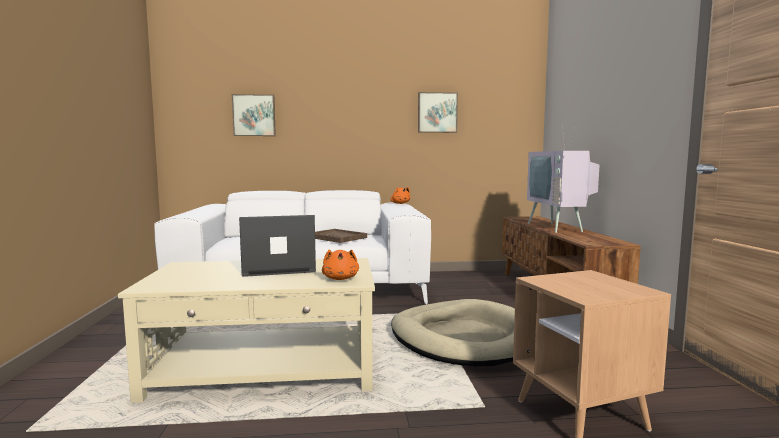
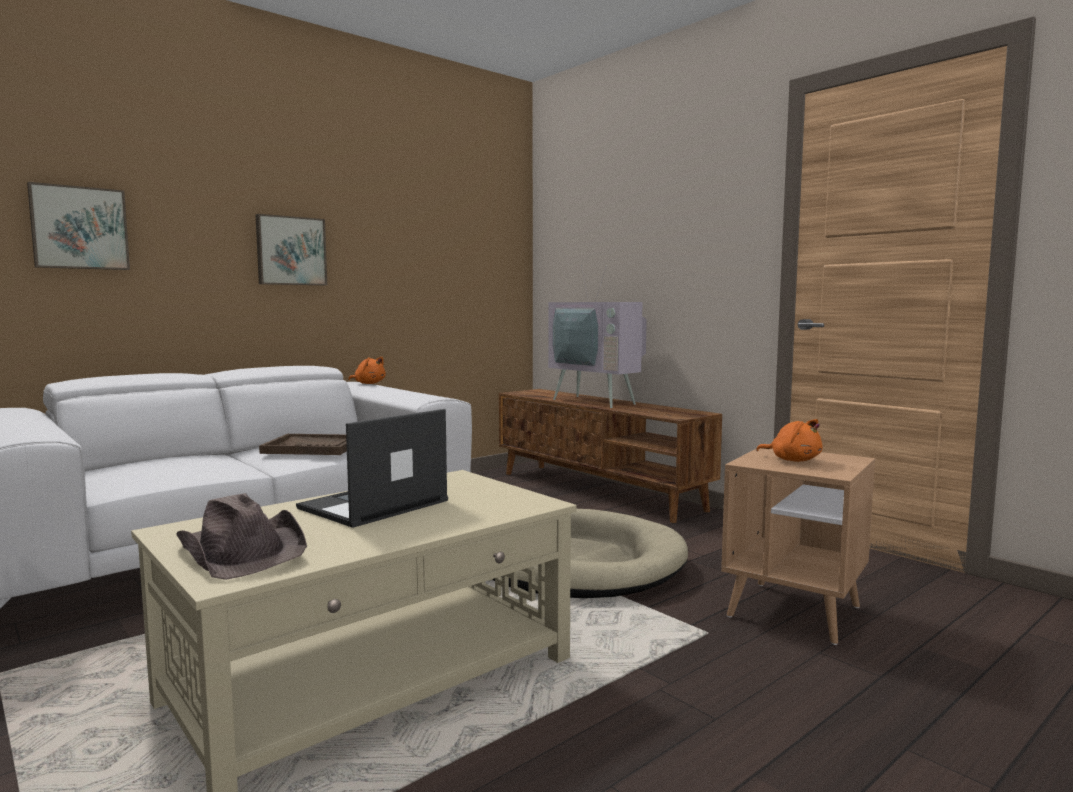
camera: 35 degrees left, 0 degrees up
orange plush toy [322,249,359,280] -> orange plush toy moved to [756,419,823,462]
picture [418,92,458,133] -> picture moved to [255,214,327,285]
none -> brown hat [176,493,307,580]

